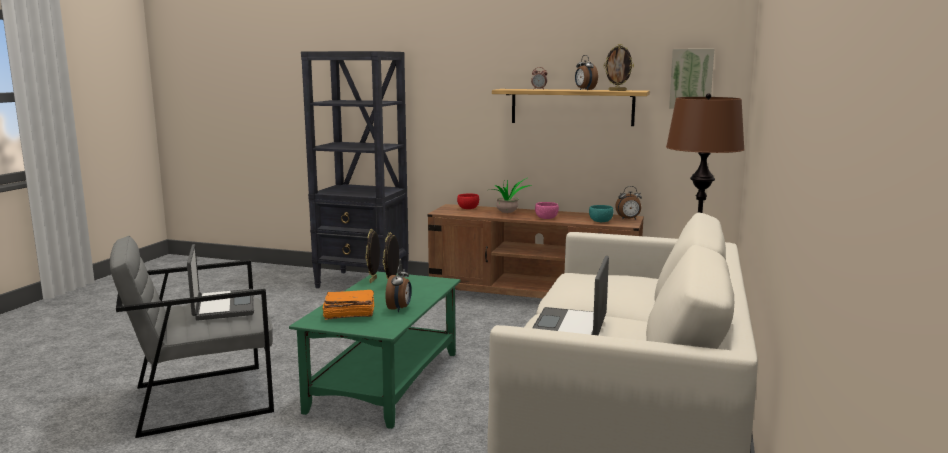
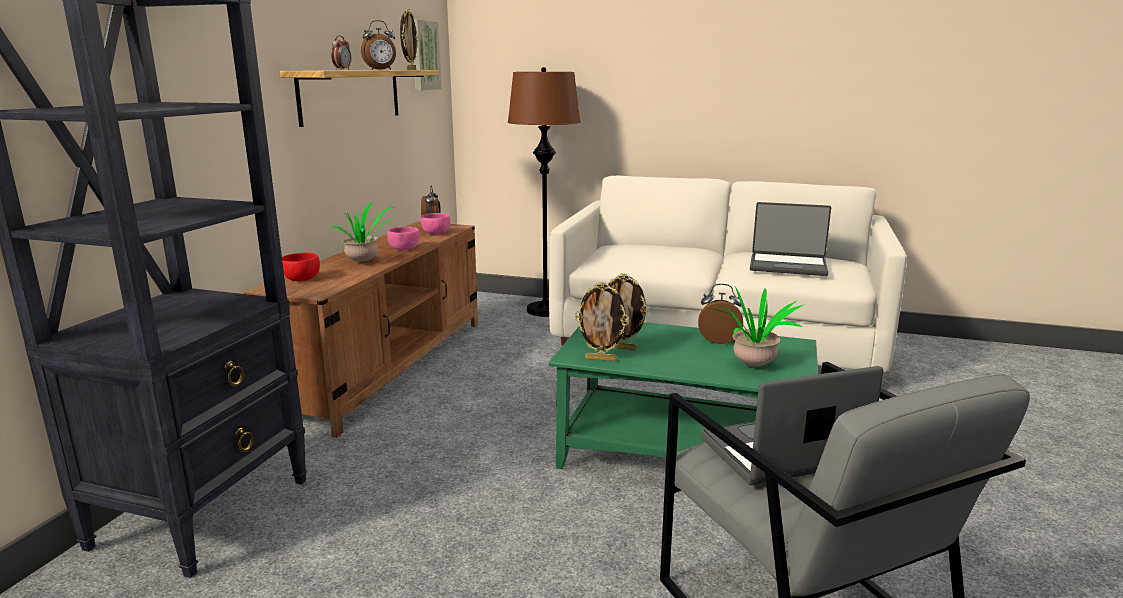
camera: 90 degrees left, 5 degrees up
orange book [323,290,374,320] -> potted plant [710,286,805,366]
turquoise bowl [589,205,613,222] -> pink bowl [421,213,450,235]

